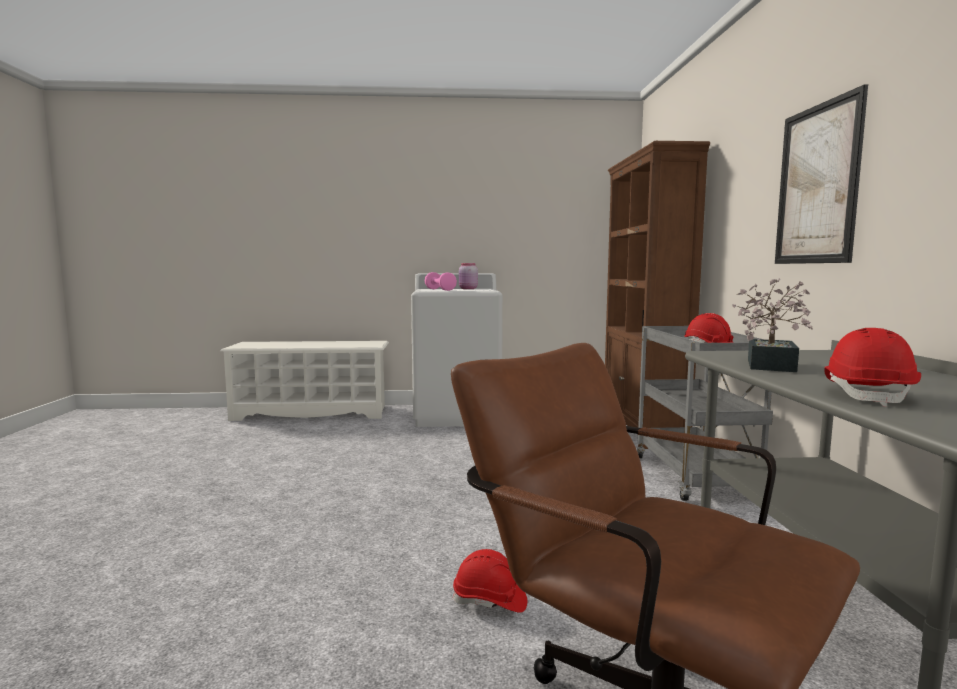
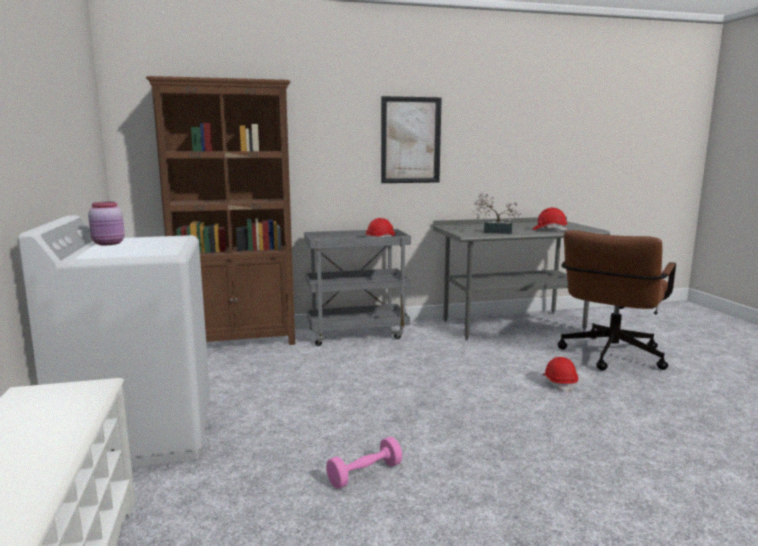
camera: 100 degrees left, 5 degrees up
pink dumbbell [425,272,457,291] -> pink dumbbell moved to [326,436,402,489]

